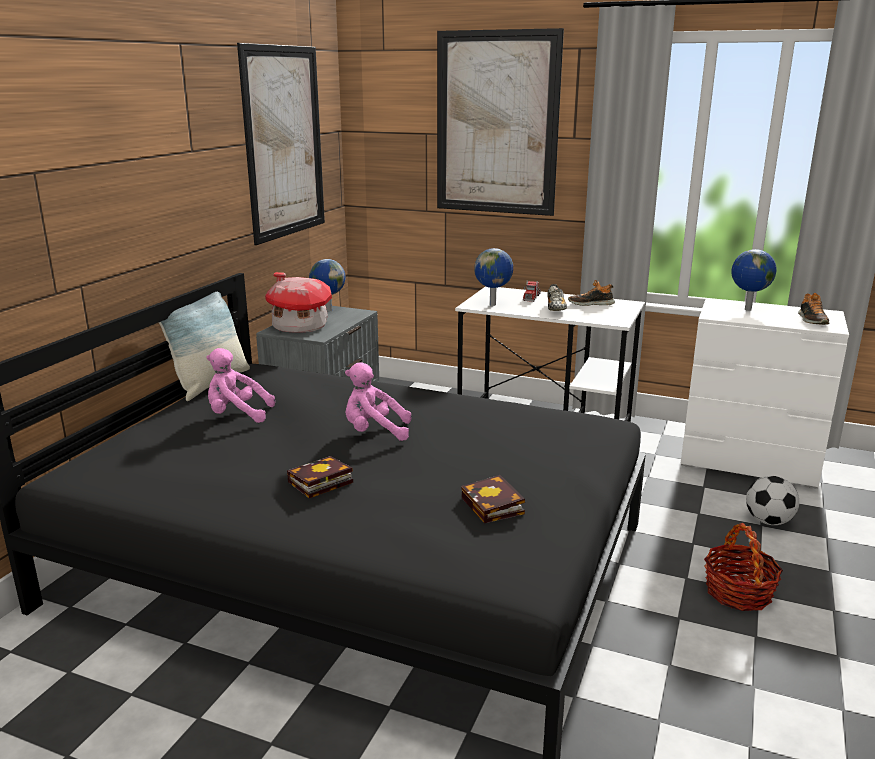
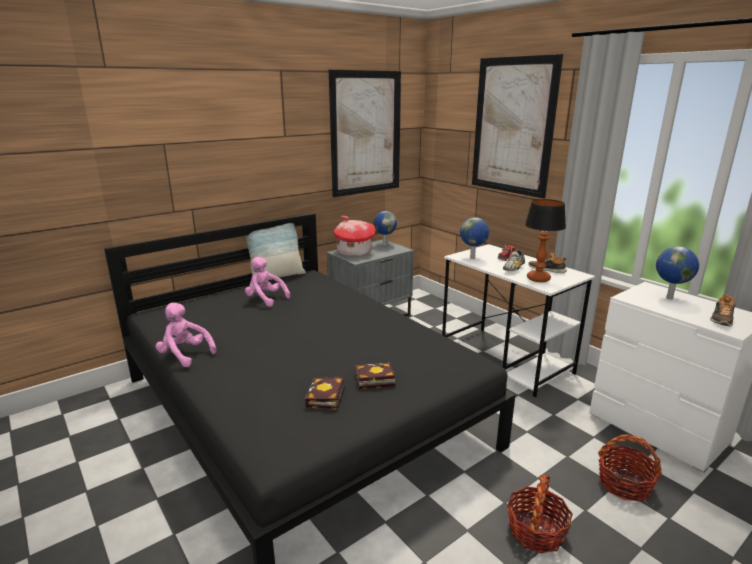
camera: 30 degrees right, 0 degrees up
book [287,456,353,498] -> book moved to [355,363,395,389]
pink plush toy [345,362,411,441] -> pink plush toy moved to [156,303,216,367]
football [746,476,799,525] -> basket [598,434,662,502]
none -> table lamp [525,199,566,282]

